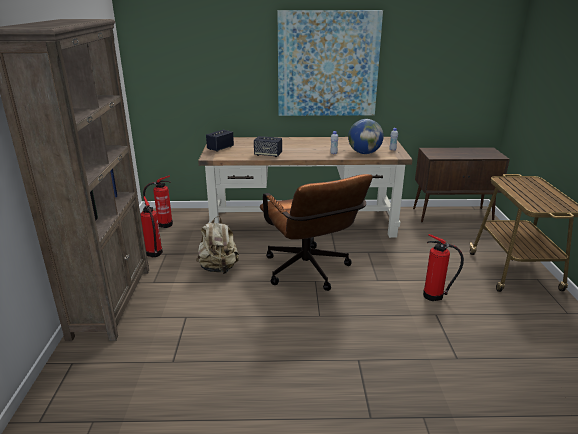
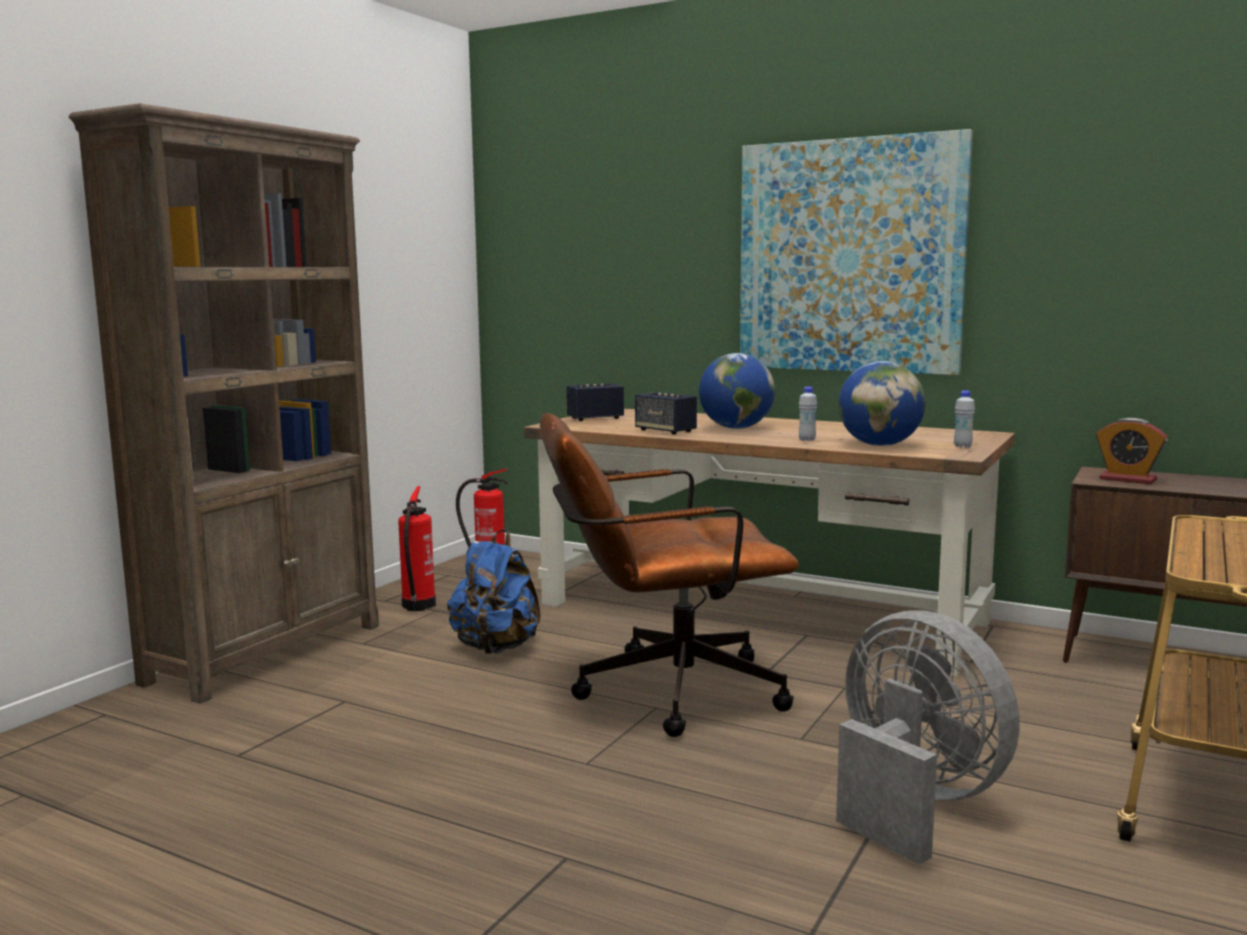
camera: 30 degrees right, 15 degrees down
beige backpack [196,216,239,274] -> blue backpack [447,529,541,654]
brown office chair [260,174,373,291] -> brown office chair turned 75 degrees clockwise [540,413,799,737]
fire extinguisher [423,234,464,301] -> grey fan [836,611,1020,865]
none -> globe [699,353,775,429]
none -> alarm clock [1096,418,1168,484]

